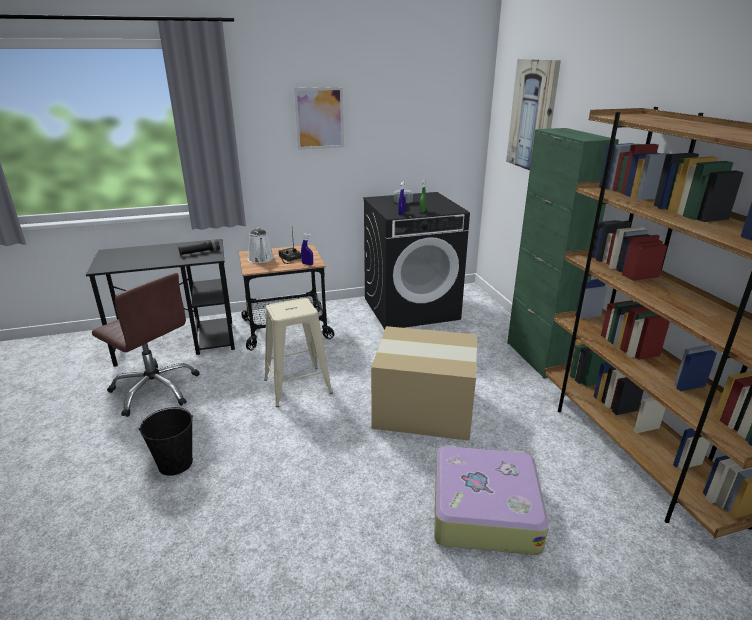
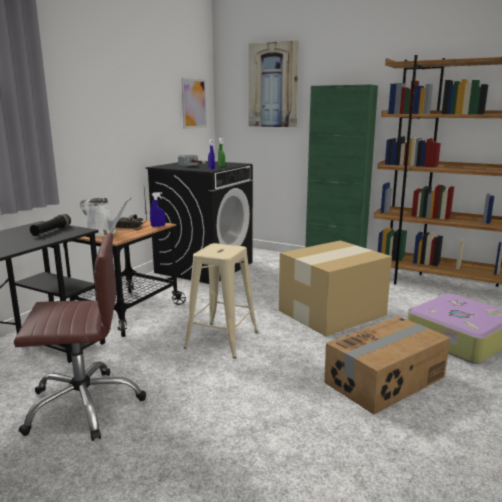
camera: 45 degrees left, 10 degrees down
black bucket [139,407,193,476] -> none
picture [294,87,344,150] -> picture moved to [181,78,207,129]
none -> cardboard box [324,316,450,414]

